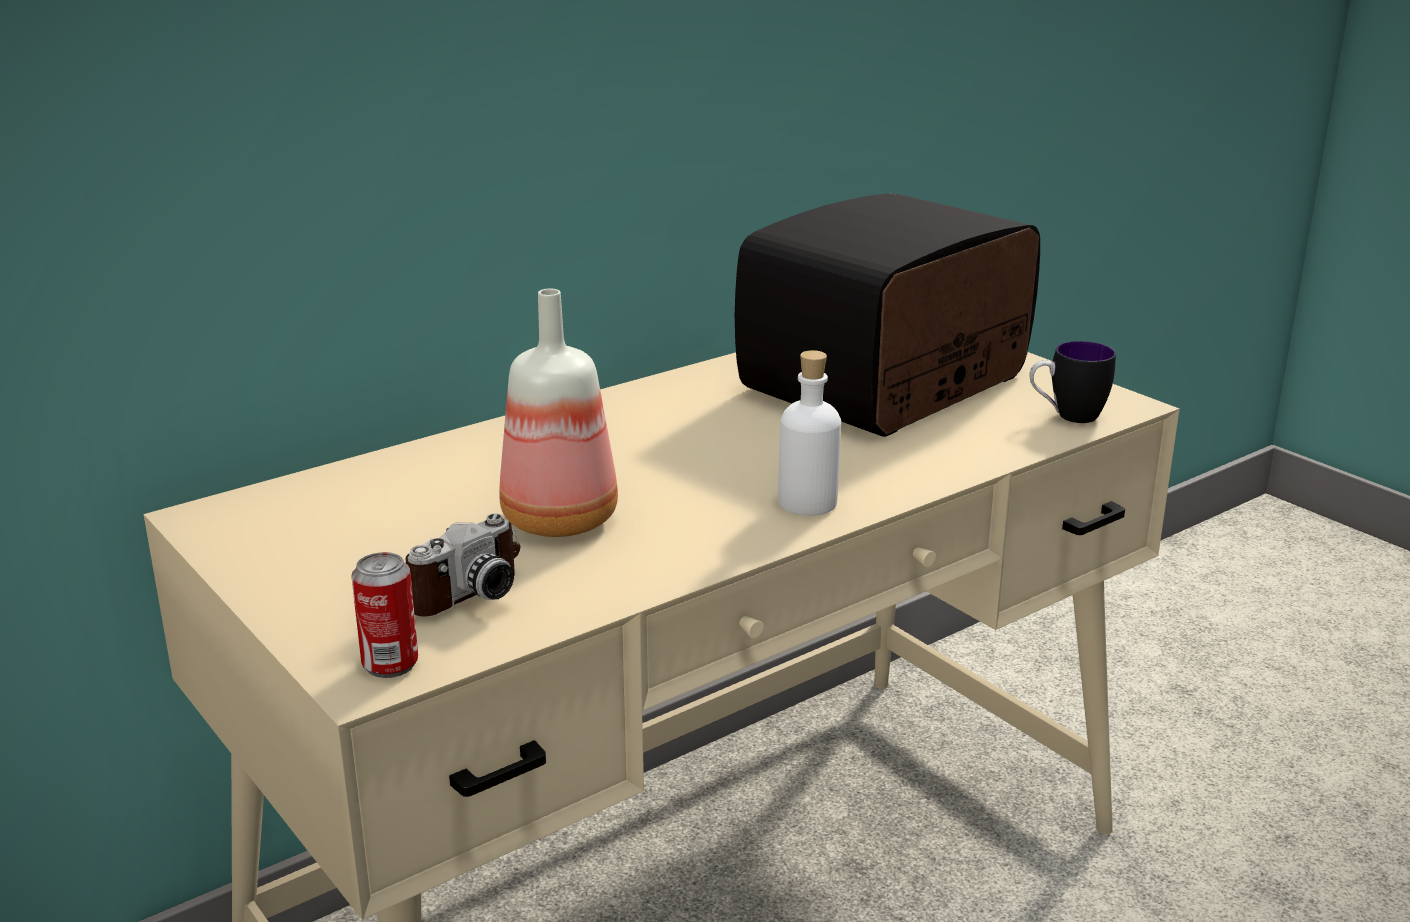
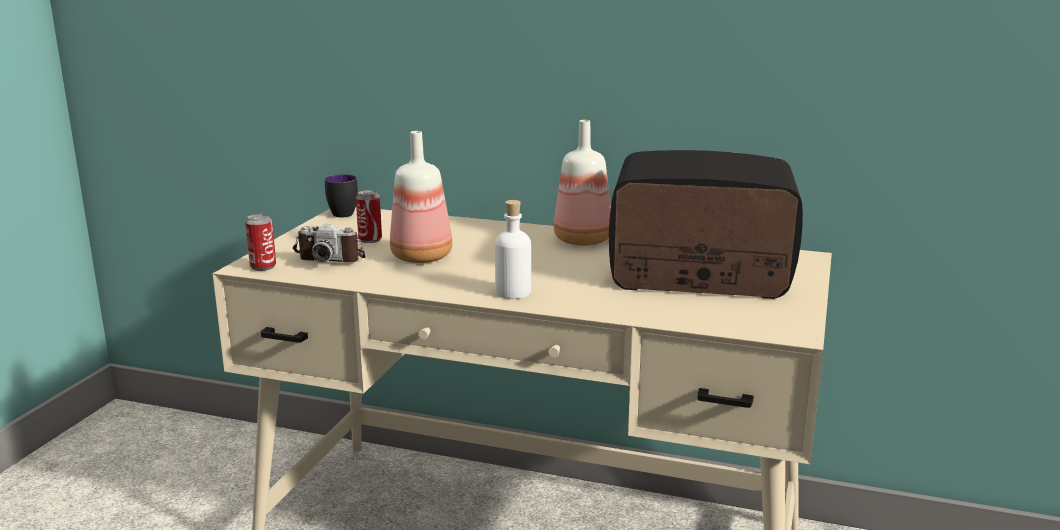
camera: 55 degrees right, 5 degrees down
mug [1029,341,1116,423] -> mug moved to [325,175,358,218]
none -> can [356,190,382,243]
none -> bottle [554,120,611,246]

